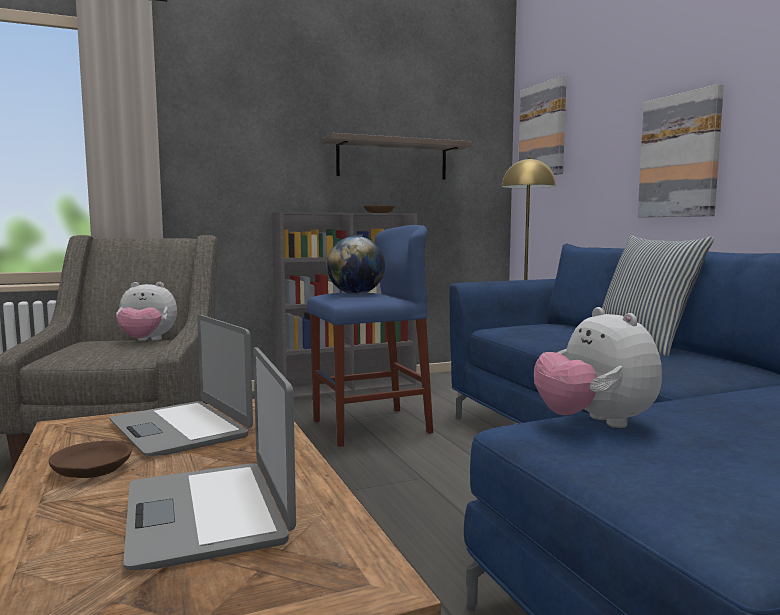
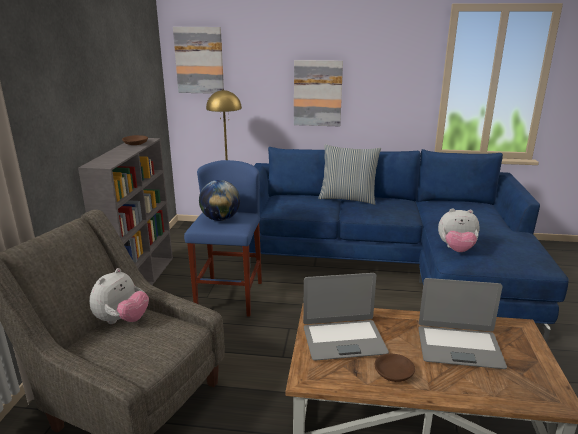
camera: 60 degrees left, 15 degrees up
shelf [323,133,473,180] -> none

